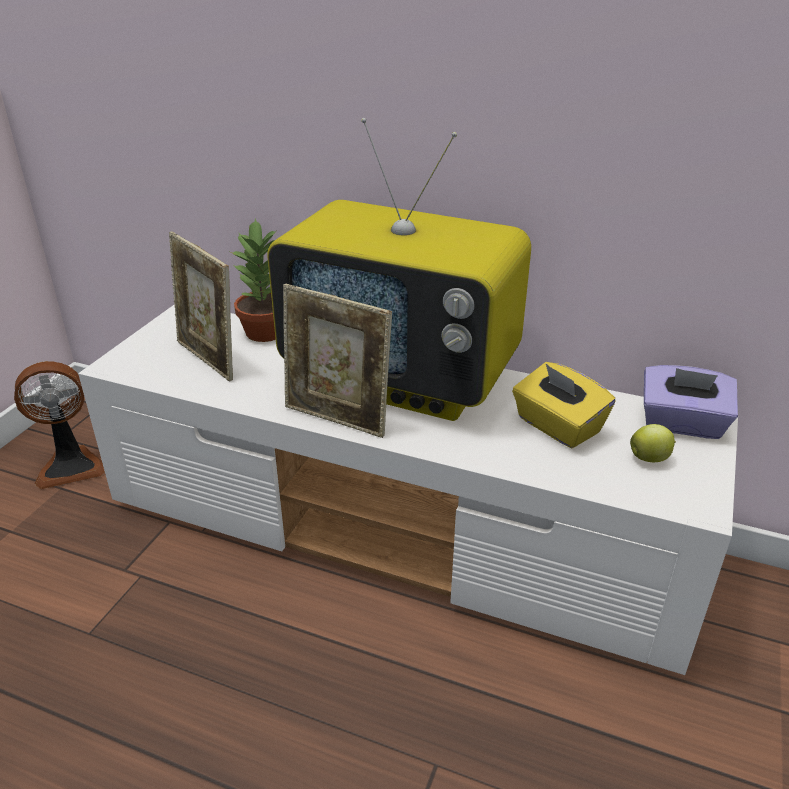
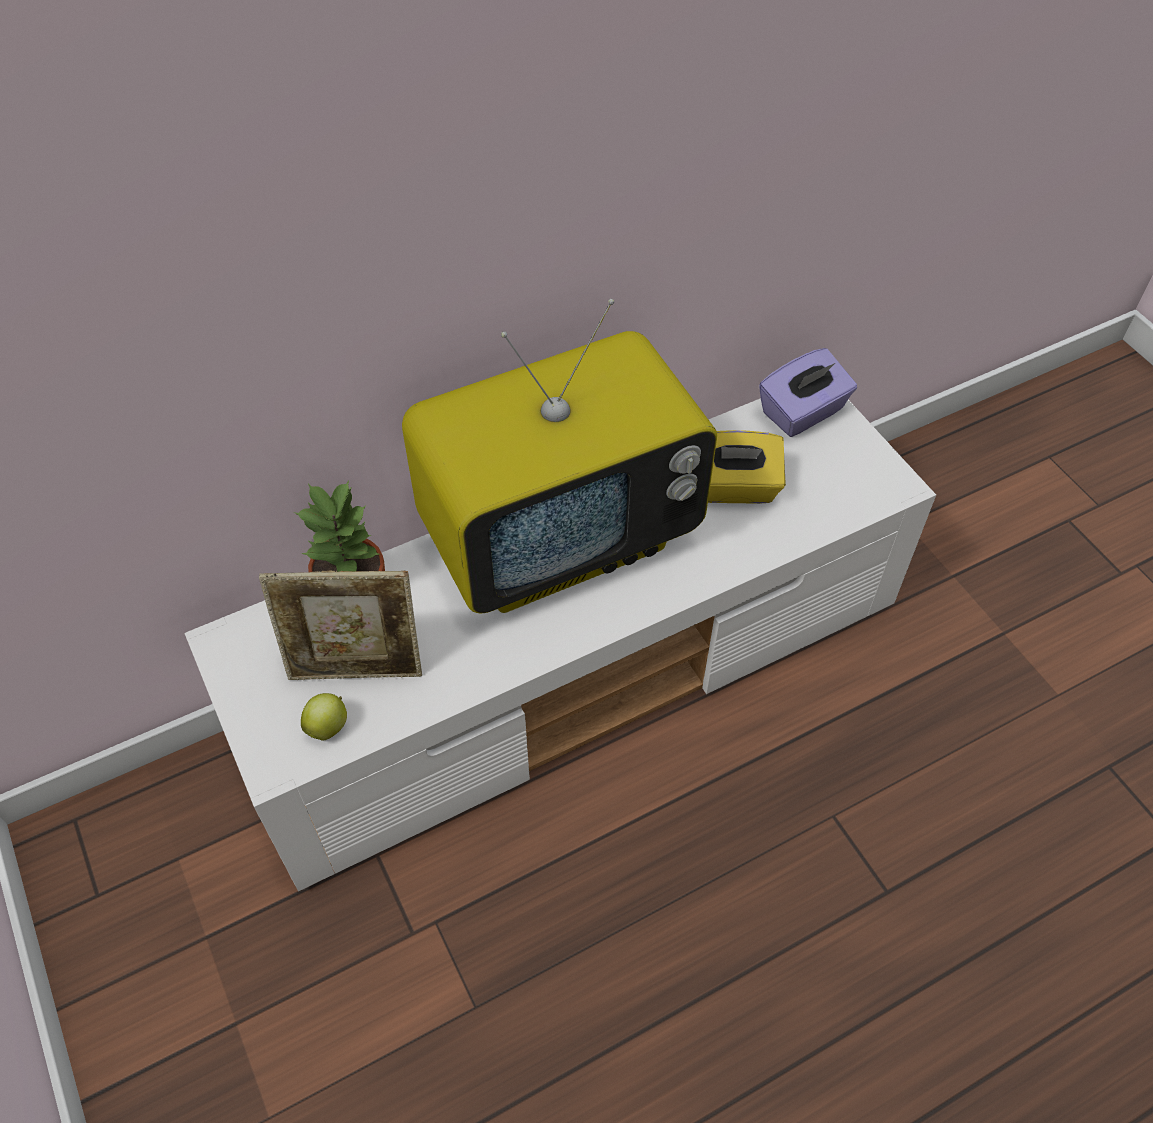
camera: 50 degrees left, 20 degrees up
fan [14,361,105,489] -> none
picture frame [283,284,392,438] -> none
apple [630,424,676,462] -> apple moved to [301,693,347,741]

